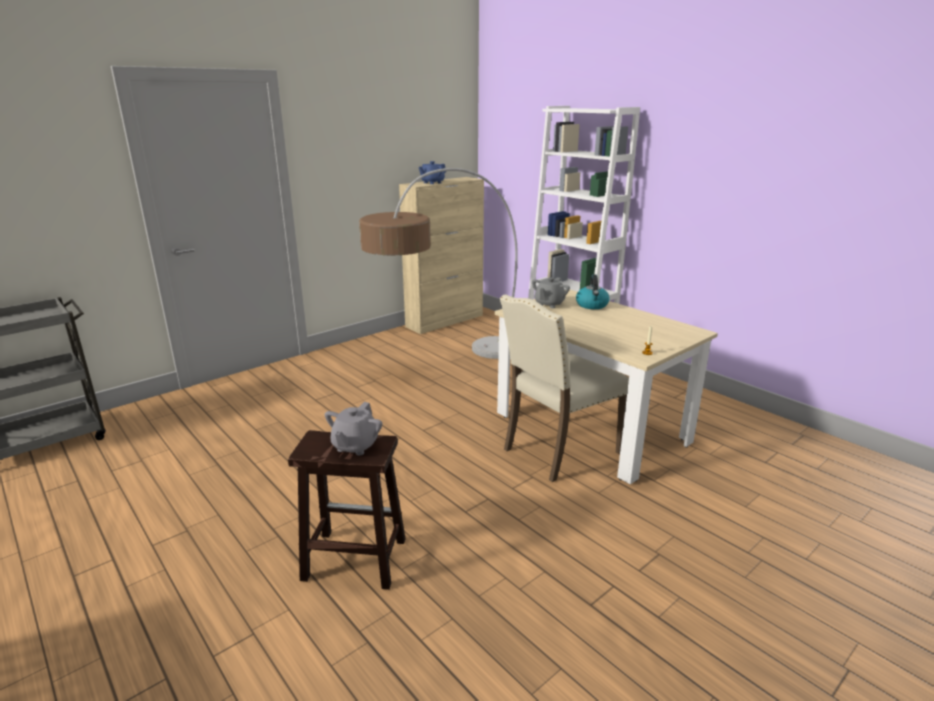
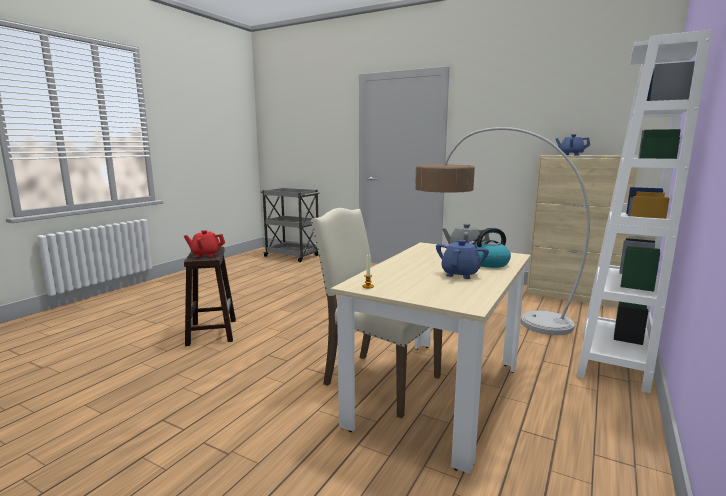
camera: 70 degrees right, 10 degrees down
grey teapot [325,402,382,456] -> red teapot [184,230,225,257]
none -> blue teapot [436,240,489,279]

